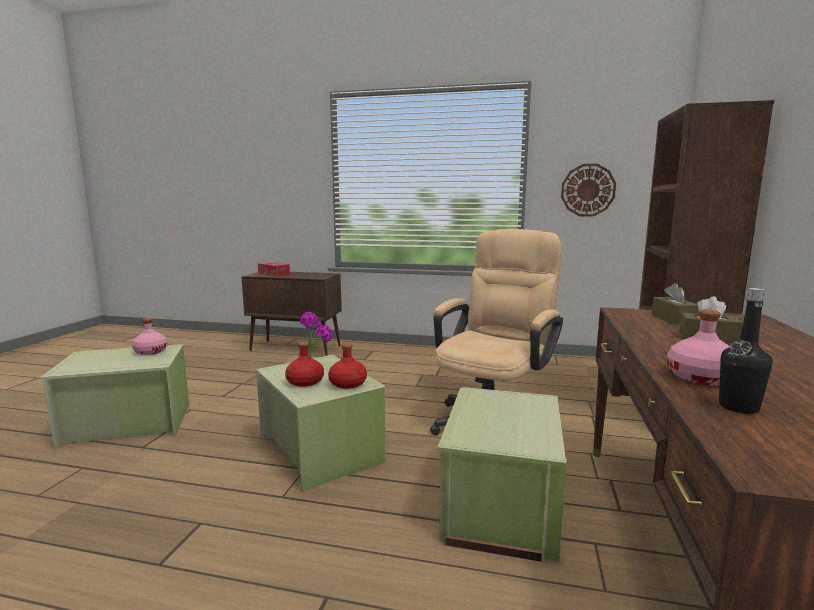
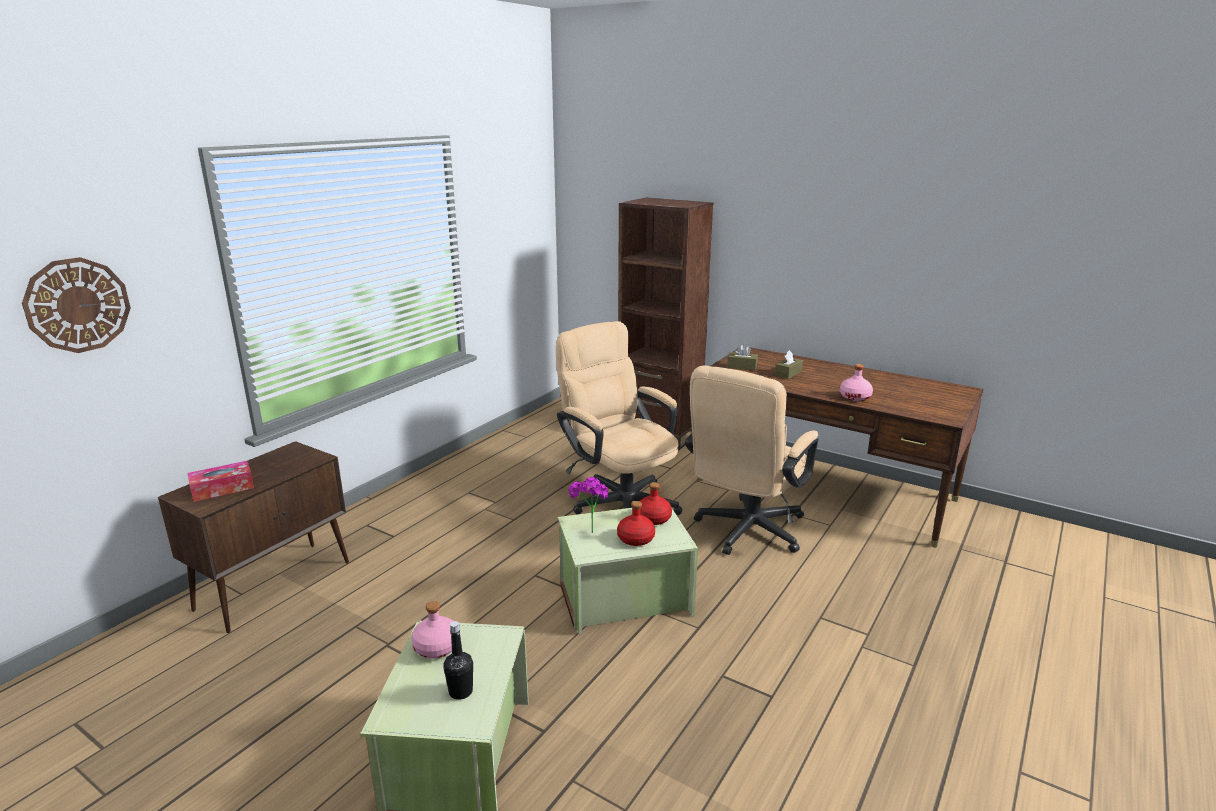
camera: 70 degrees left, 10 degrees up
green storage box [437,387,567,562] -> beige office chair [685,366,818,555]
wall clock [561,164,616,217] -> wall clock moved to [22,257,131,353]
black bottle [719,288,773,414] -> black bottle moved to [443,621,473,700]

